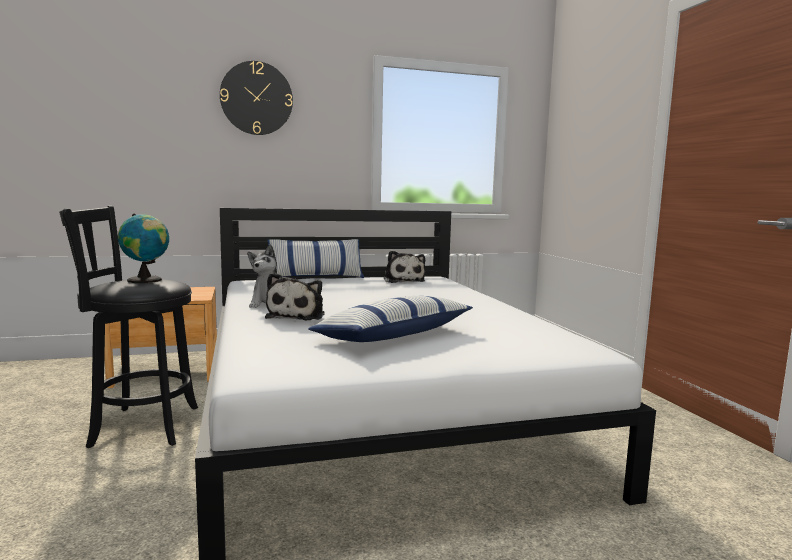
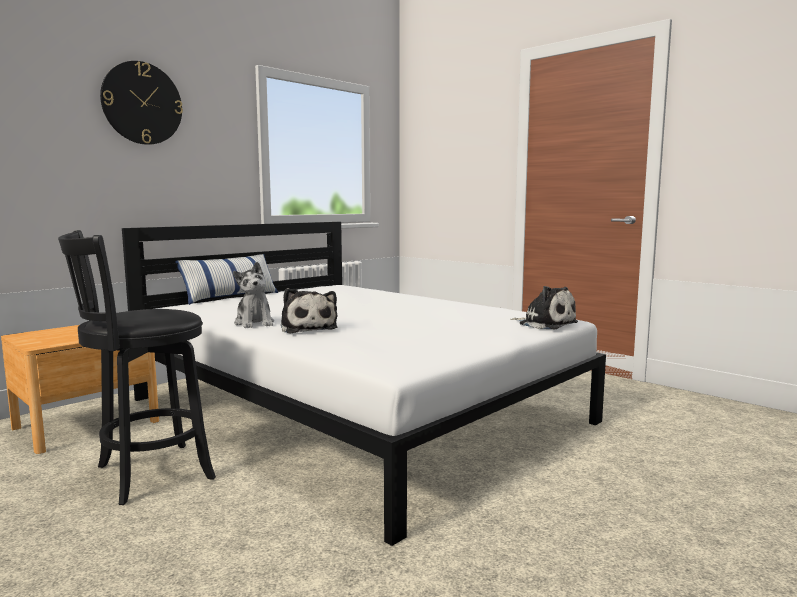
camera: 30 degrees left, 0 degrees up
globe [118,214,169,283] -> none
pillow [308,296,473,342] -> none
plush toy [384,251,425,283] -> plush toy moved to [510,286,578,329]

